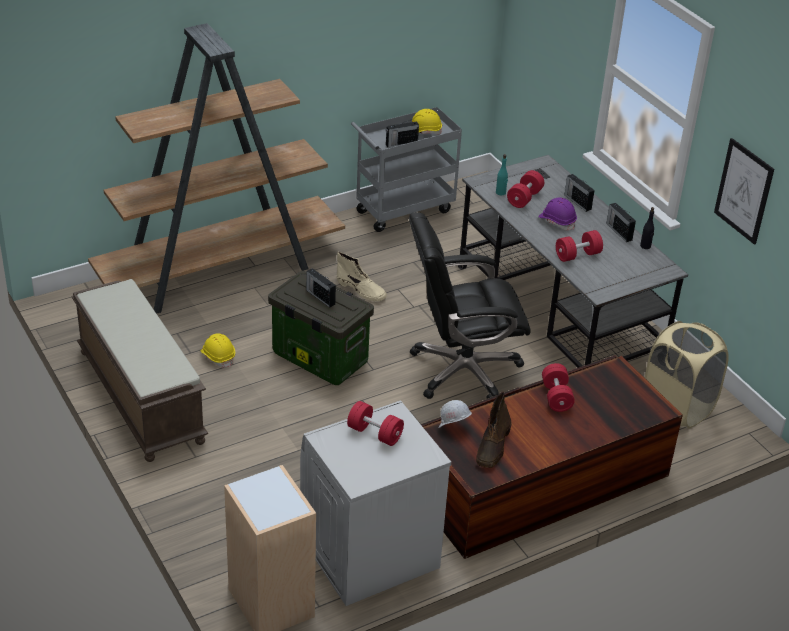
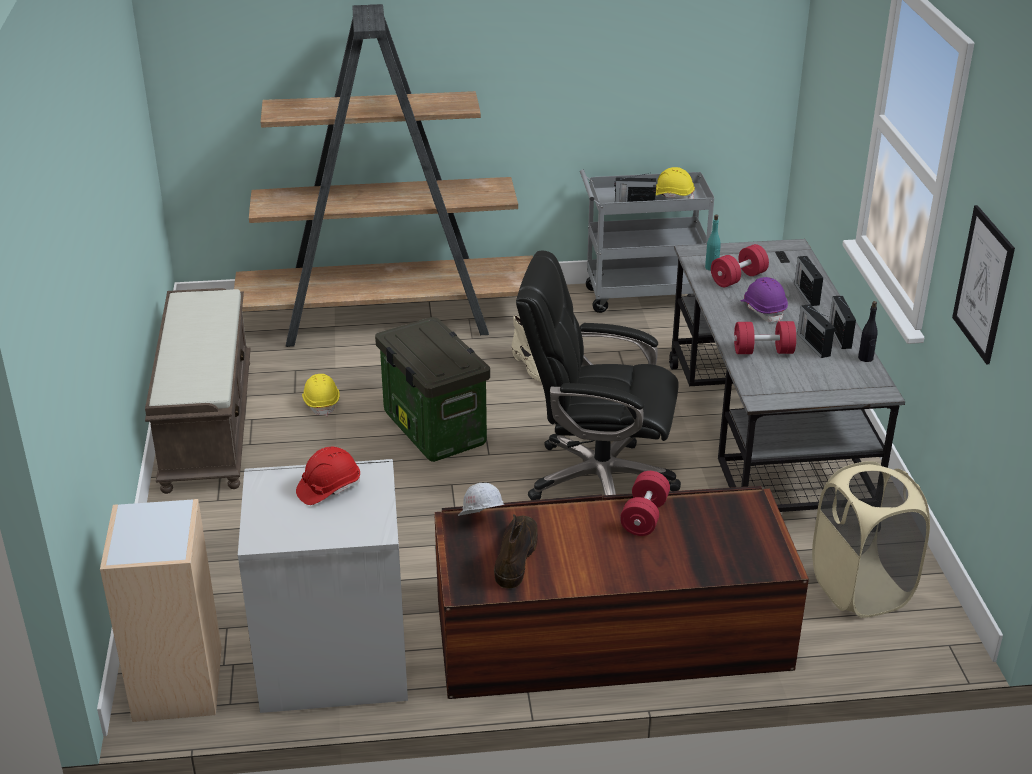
camera: 25 degrees right, 5 degrees down
radio [306,268,336,308] -> radio moved to [797,304,835,358]
red dumbbell [347,401,404,446] -> red hard hat [296,447,360,505]
brown boot [476,391,511,468] -> brown boot turned 150 degrees clockwise [494,514,538,588]

